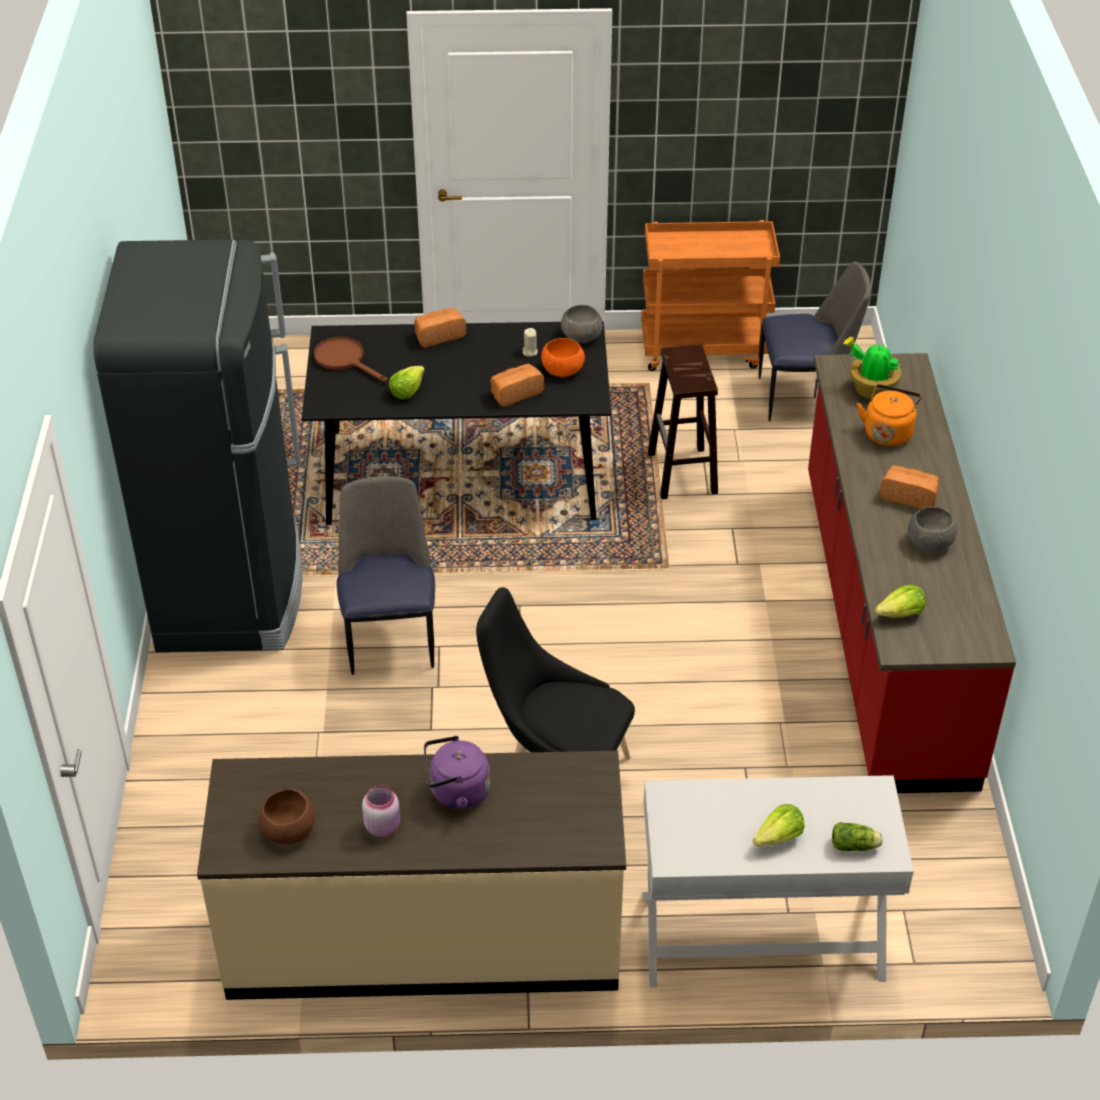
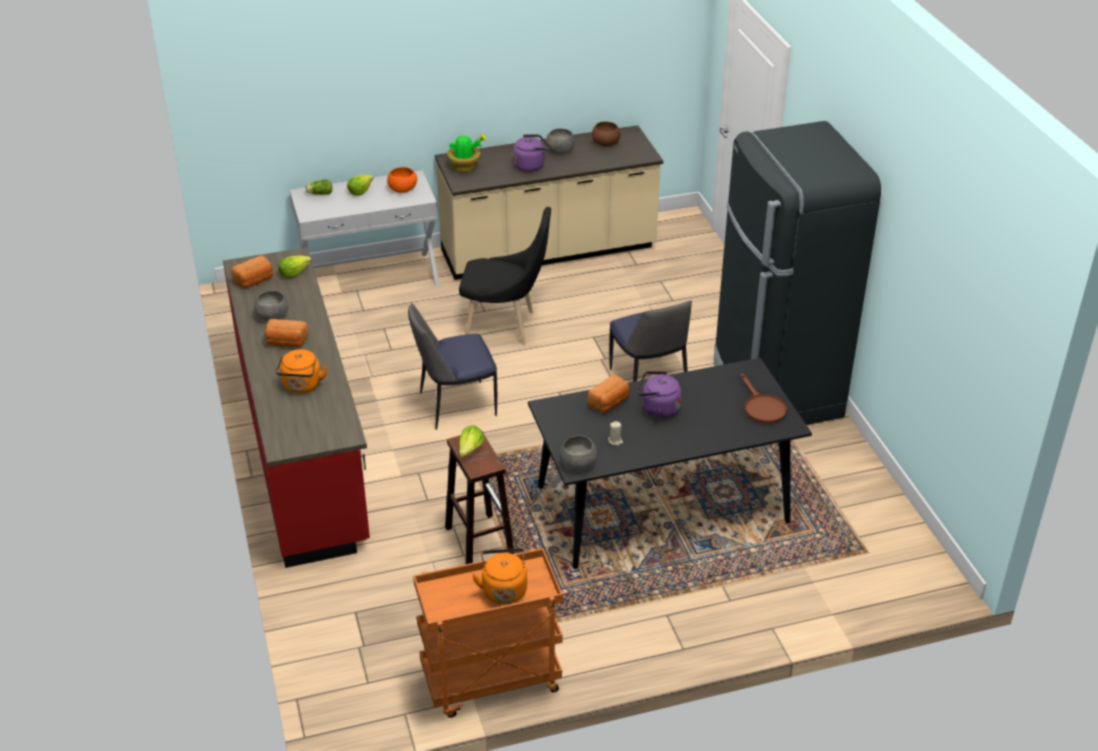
camera: 165 degrees right, 5 degrees down
brown frying pan [314,337,387,382] -> brown frying pan turned 45 degrees clockwise [740,374,787,424]
pink jar [362,786,401,837] -> grey bowl [546,128,575,154]
lettuce [389,366,425,399] -> lettuce moved to [459,425,485,457]
bread [414,308,466,347] -> bread moved to [231,255,273,288]
orange bowl [541,338,585,377] -> orange bowl moved to [387,167,417,193]
chair [759,261,871,421] -> chair moved to [408,303,497,430]
potted plant [843,337,901,399] -> potted plant moved to [447,133,487,172]
none -> orange kettle [472,548,527,605]
none -> purple kettle [638,371,682,419]

